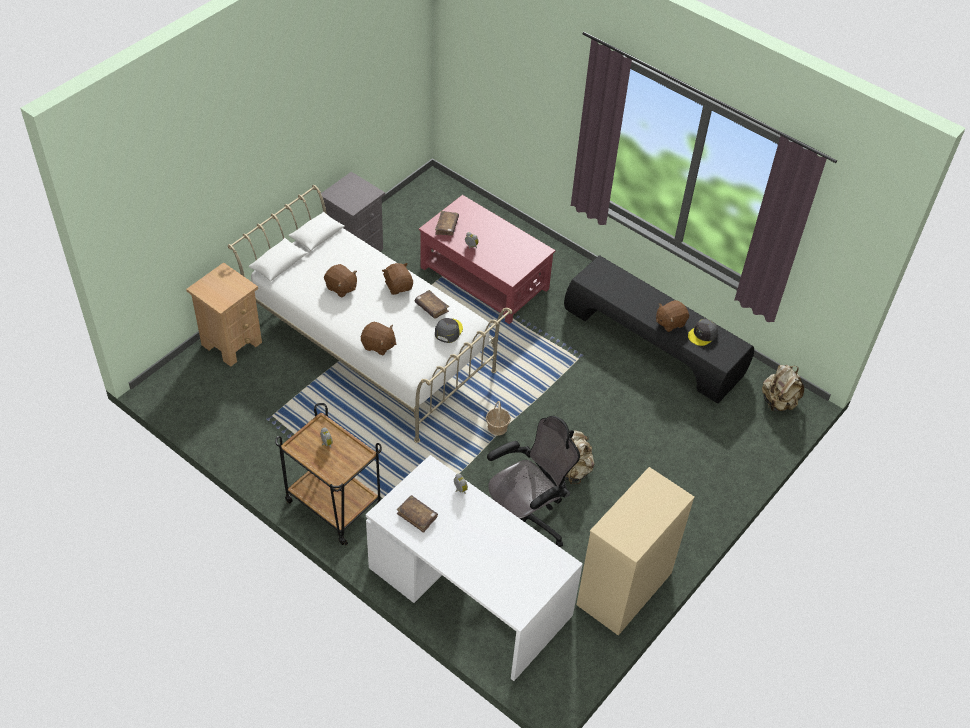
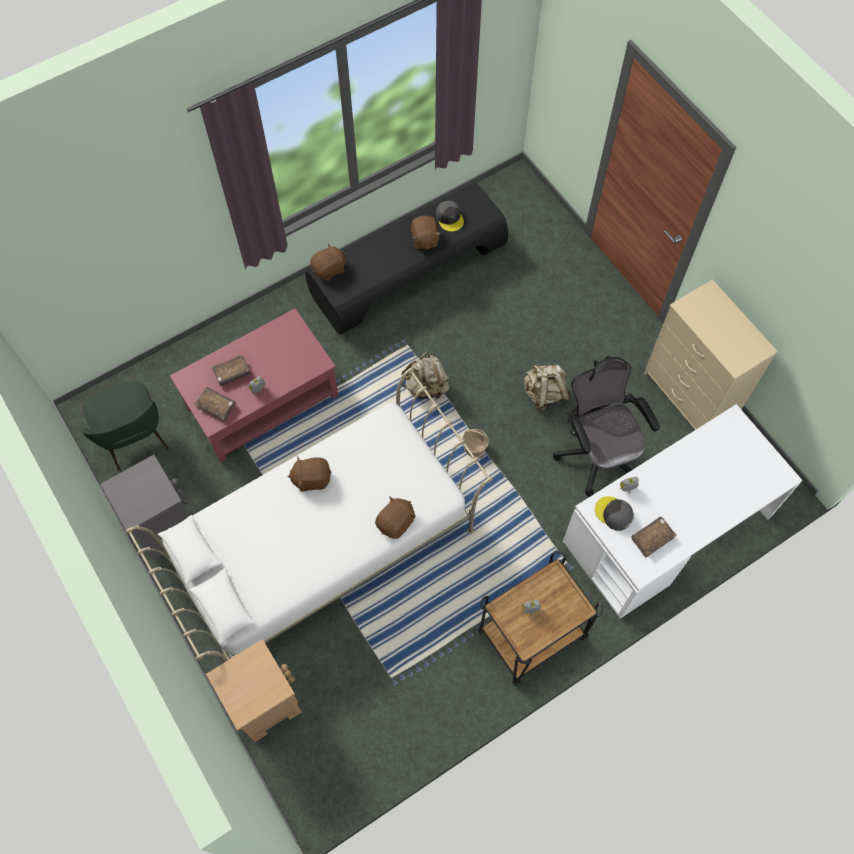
camera: 70 degrees left, 15 degrees up
brown plush toy [324,264,357,298] -> brown plush toy moved to [310,243,346,281]
brown book [415,290,449,319] -> brown book moved to [211,354,251,386]
grey cap [435,318,463,343] -> grey cap moved to [595,496,634,531]
beige backpack [762,365,804,411] -> beige backpack moved to [402,352,449,400]
none -> green chair [82,381,170,471]

